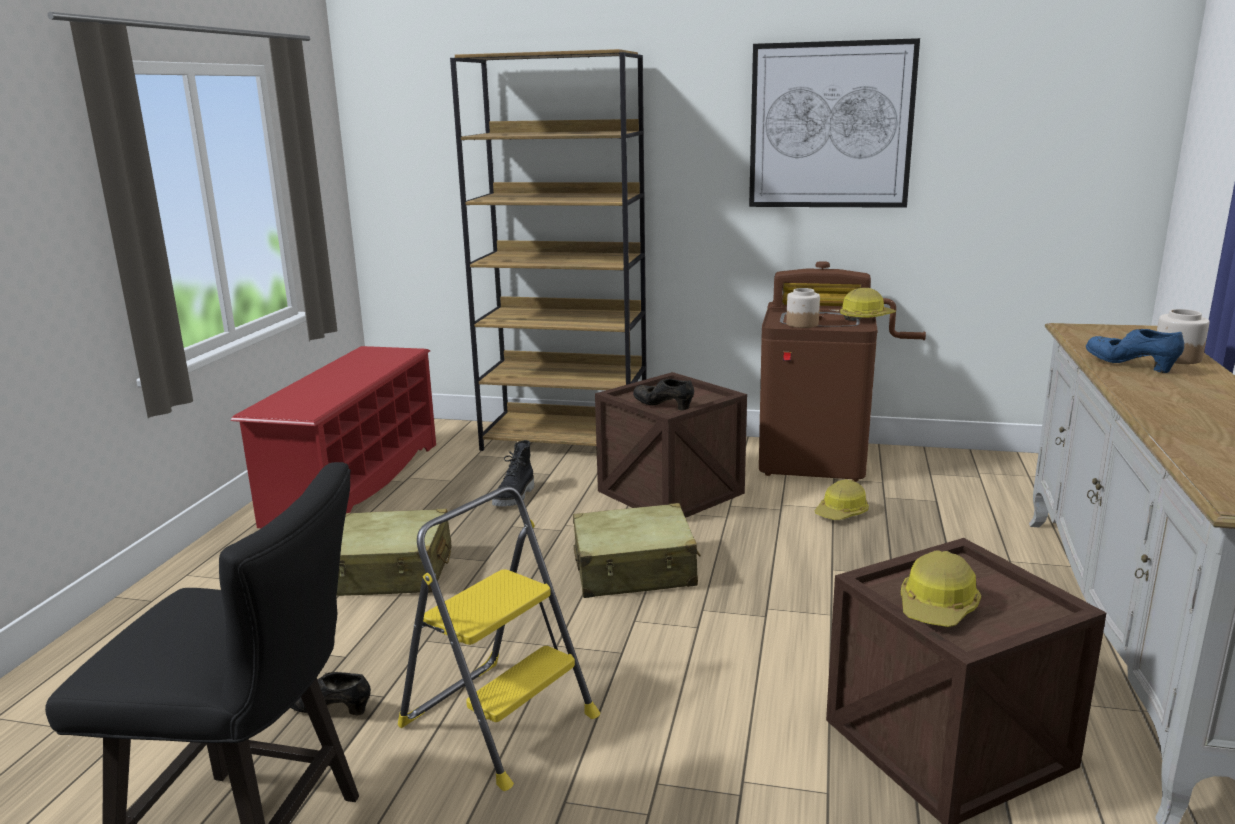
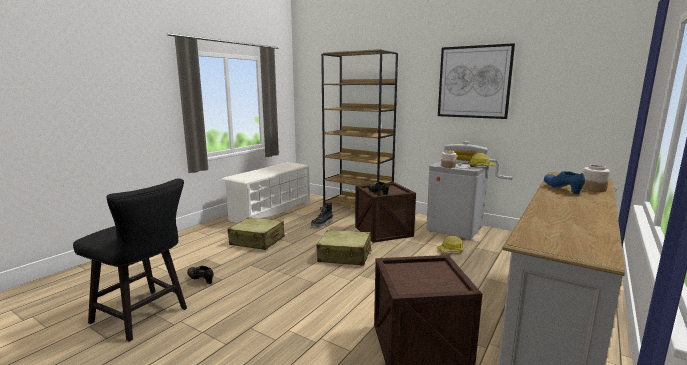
camera: 20 degrees right, 5 degrees down
red shoe rack [231,346,436,528] -> white shoe rack [222,162,310,223]
yellow step ladder [398,486,600,791] -> none
brown washing machine [759,261,926,482] -> grey washing machine [426,141,513,240]
hard hat [900,551,981,627] -> none

